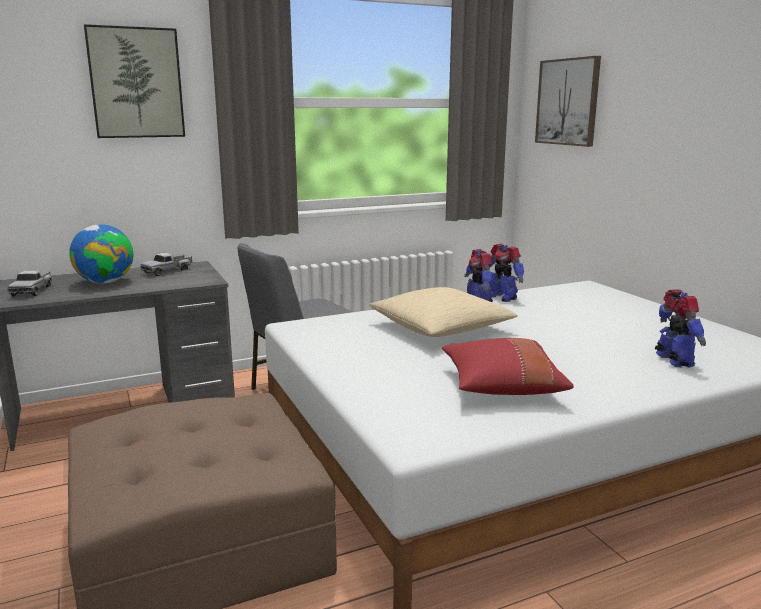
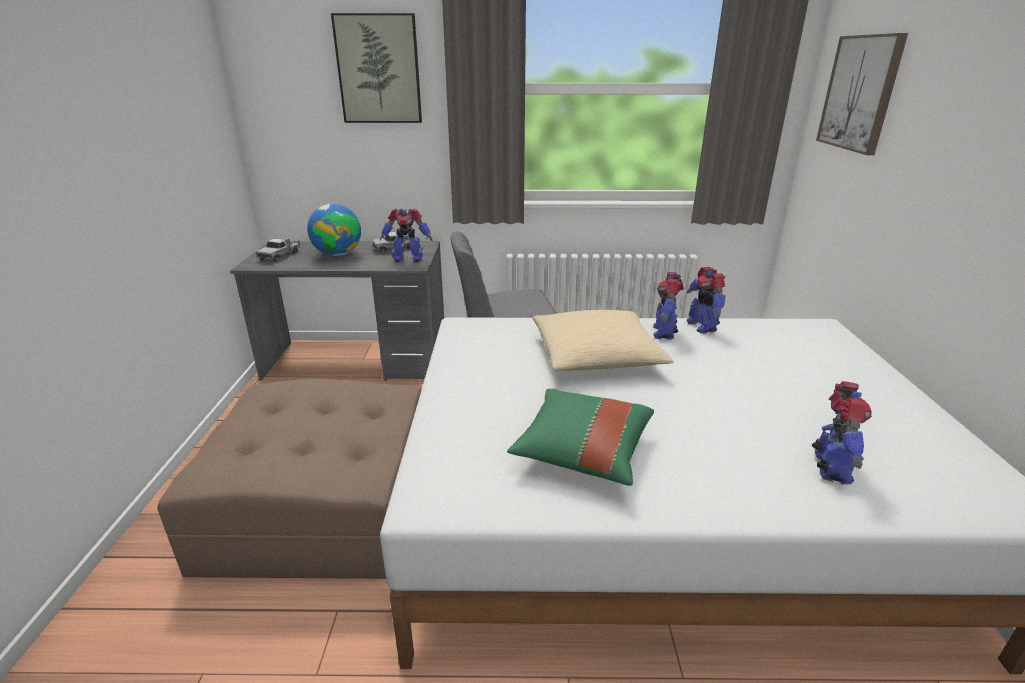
camera: 25 degrees right, 10 degrees up
red pillow [442,338,574,395] -> green pillow [507,389,654,486]
none -> toy robot [380,208,433,262]

